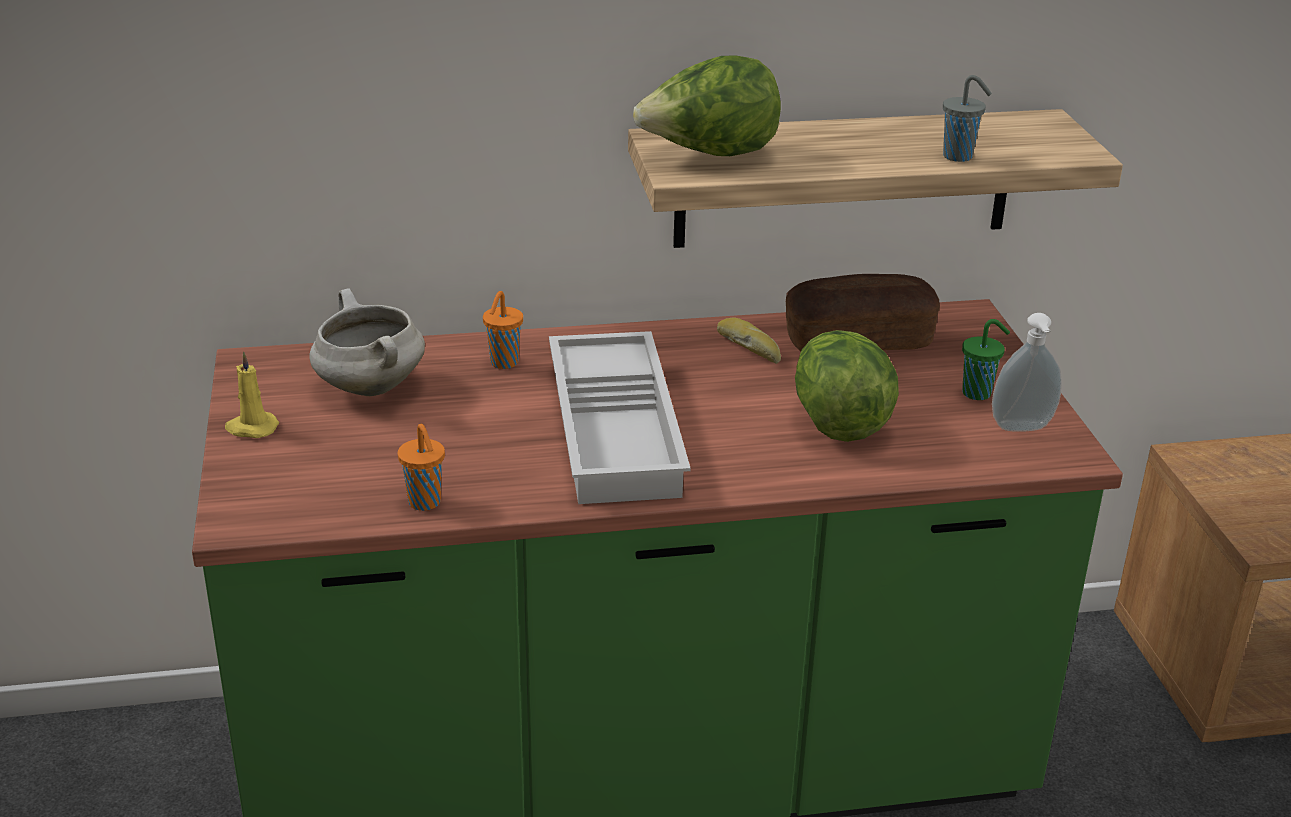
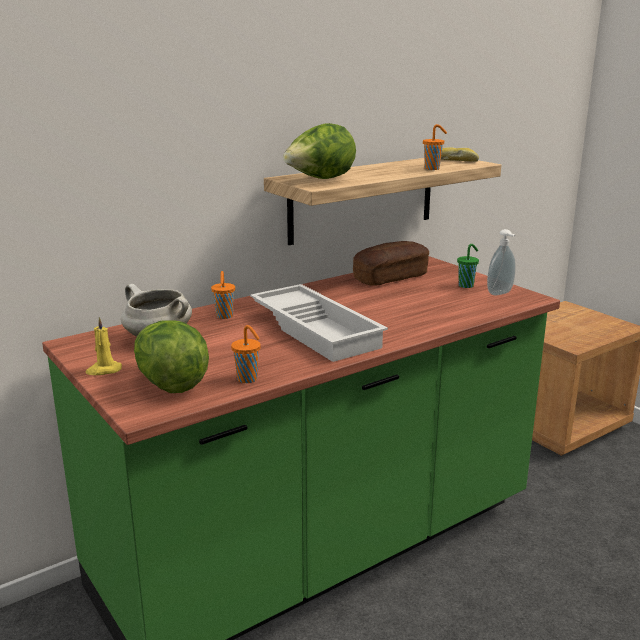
camera: 25 degrees left, 10 degrees down
bread [717,317,781,364] -> bread moved to [441,148,479,162]
lettuce [795,330,899,442] -> lettuce moved to [134,320,209,393]
grey cup [943,75,992,162] -> orange cup [423,124,447,170]

